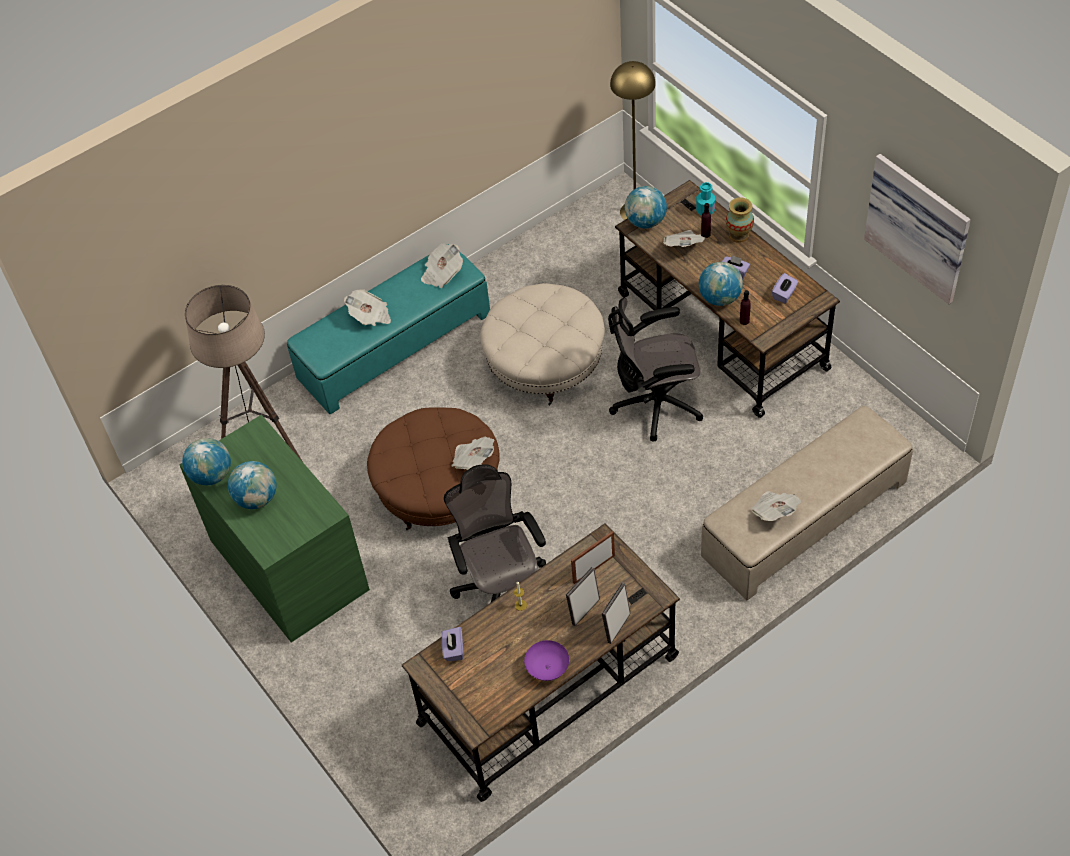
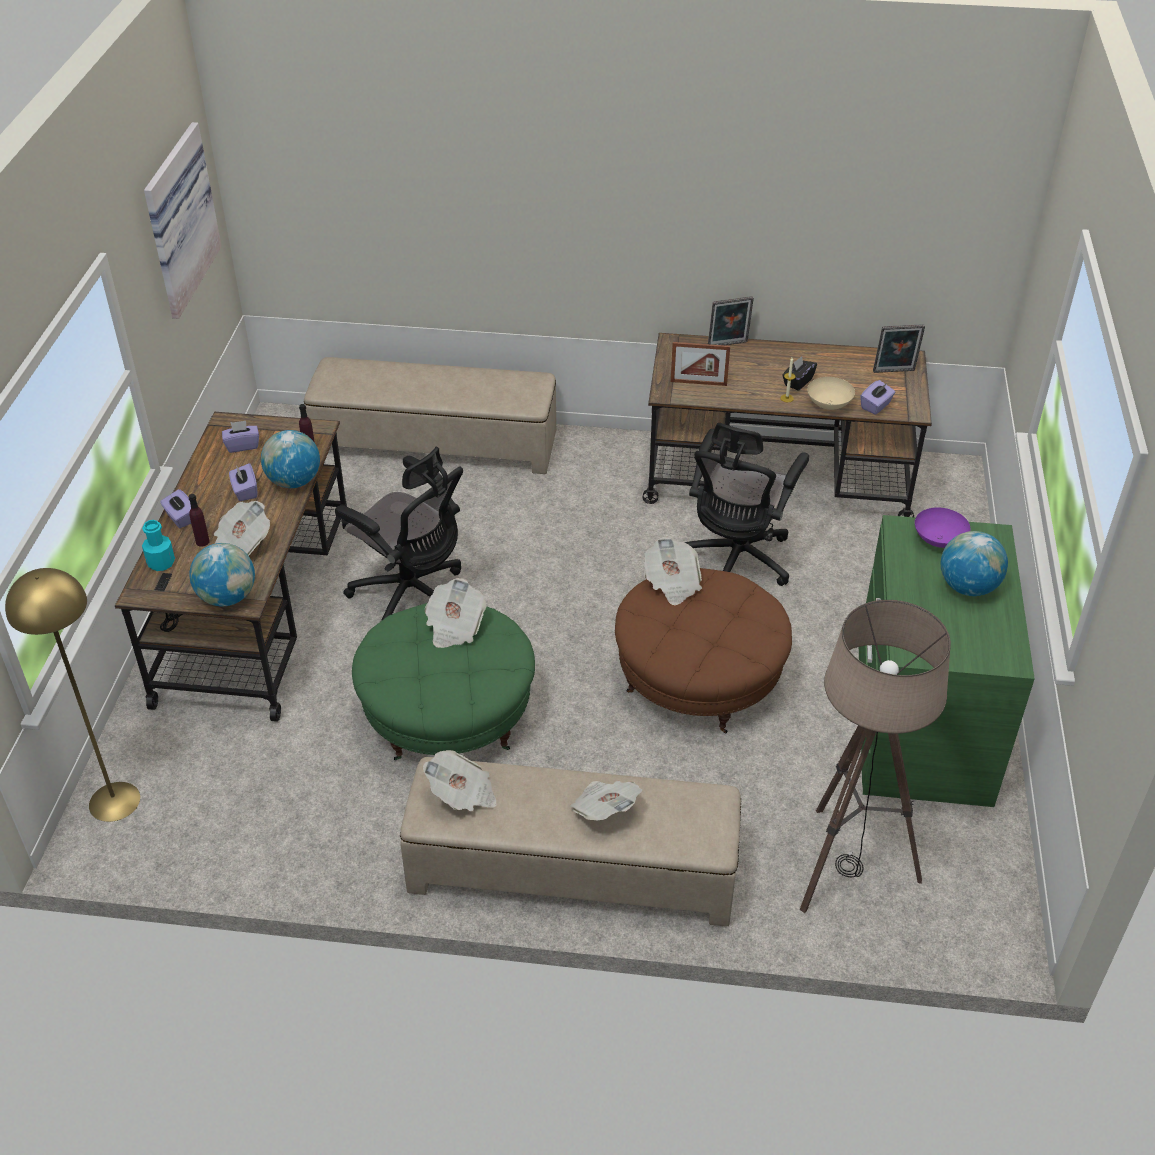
camera: 140 degrees left, 10 degrees down
globe [182,438,231,485] -> none
turquoise bench [287,244,490,414] -> beige bench [400,757,741,927]
beige ottoman [480,283,605,406] -> green ottoman [352,603,535,760]
purple bowl [524,640,569,681] -> purple bowl moved to [915,507,970,548]
picture frame [566,567,600,626] -> picture frame moved to [873,324,925,373]
vase [726,197,754,243] -> purple tissue box [160,489,191,528]
newspaper [750,491,801,521] -> newspaper moved to [425,578,486,648]
none -> black tissue box [782,356,817,391]
none -> beige bowl [807,377,855,410]

